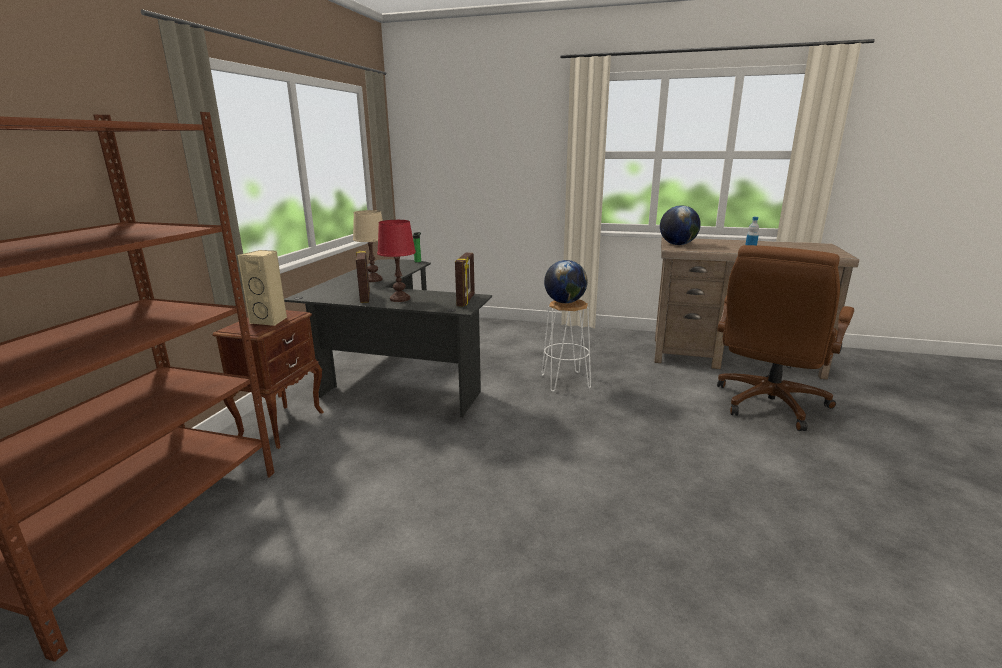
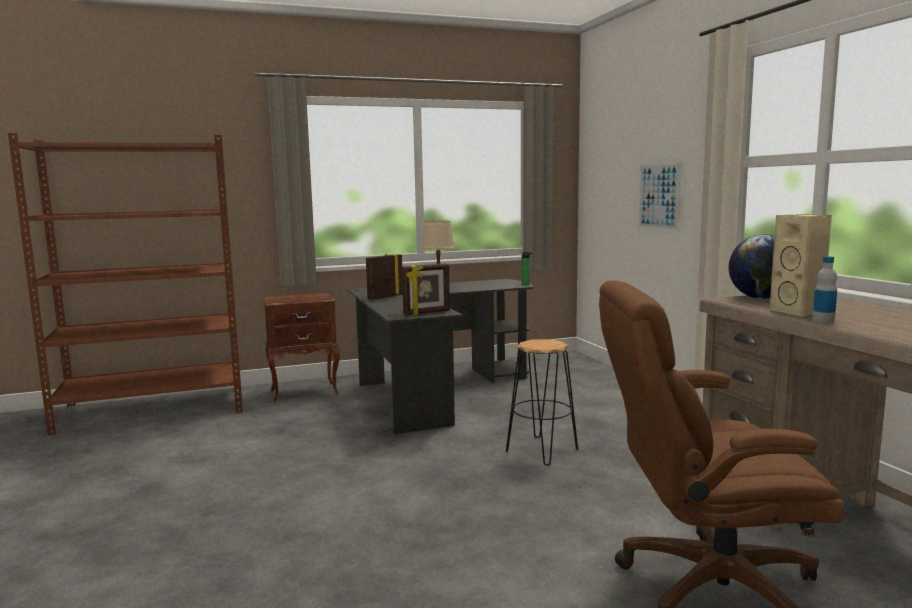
camera: 55 degrees right, 10 degrees down
beige speaker [238,250,287,326] -> beige speaker moved to [769,214,832,317]
red table lamp [377,220,416,302] -> none
white stool [541,300,591,392] -> black stool [506,339,578,466]
globe [544,260,588,303] -> none
none -> picture [638,162,681,231]

